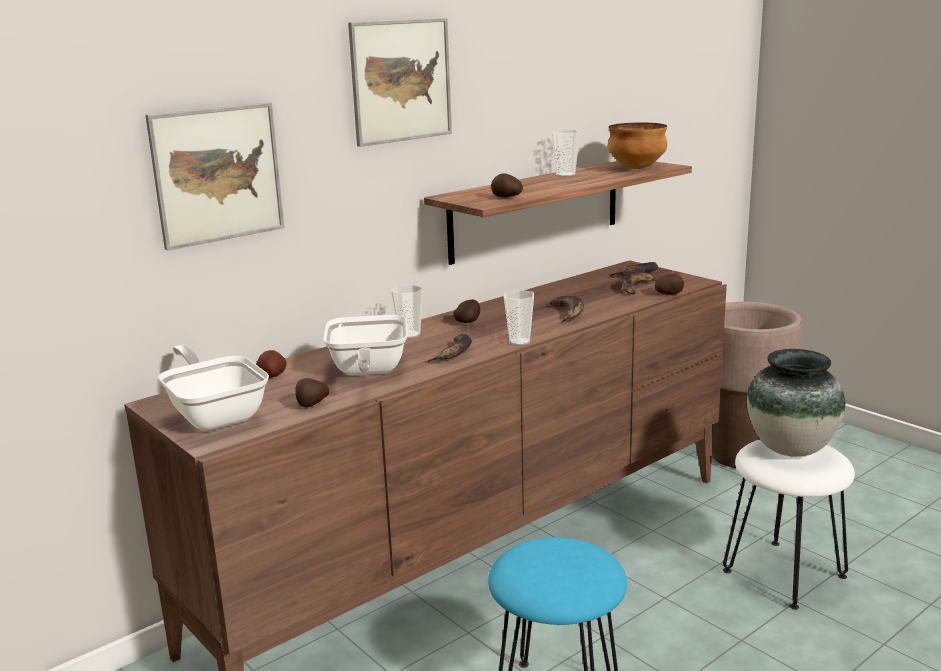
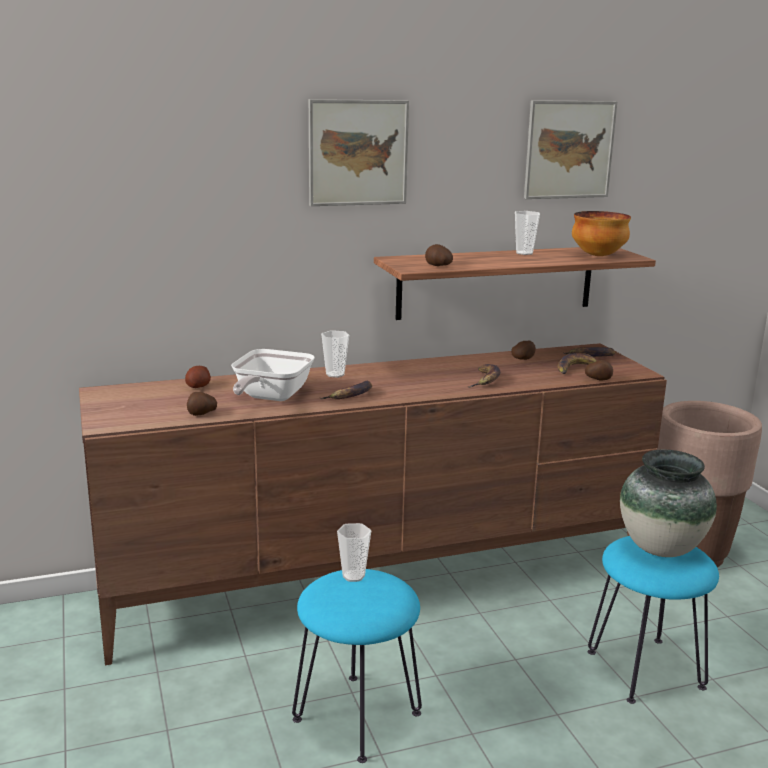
camera: 20 degrees right, 0 degrees up
picture [145,102,284,251] -> picture moved to [524,100,617,199]
frying pan [158,345,269,431] -> none
potato [453,299,480,323] -> potato moved to [511,341,536,360]
cup [504,290,534,346] -> cup moved to [337,523,371,582]
white stool [723,440,855,610] -> turquoise stool [588,536,719,704]

